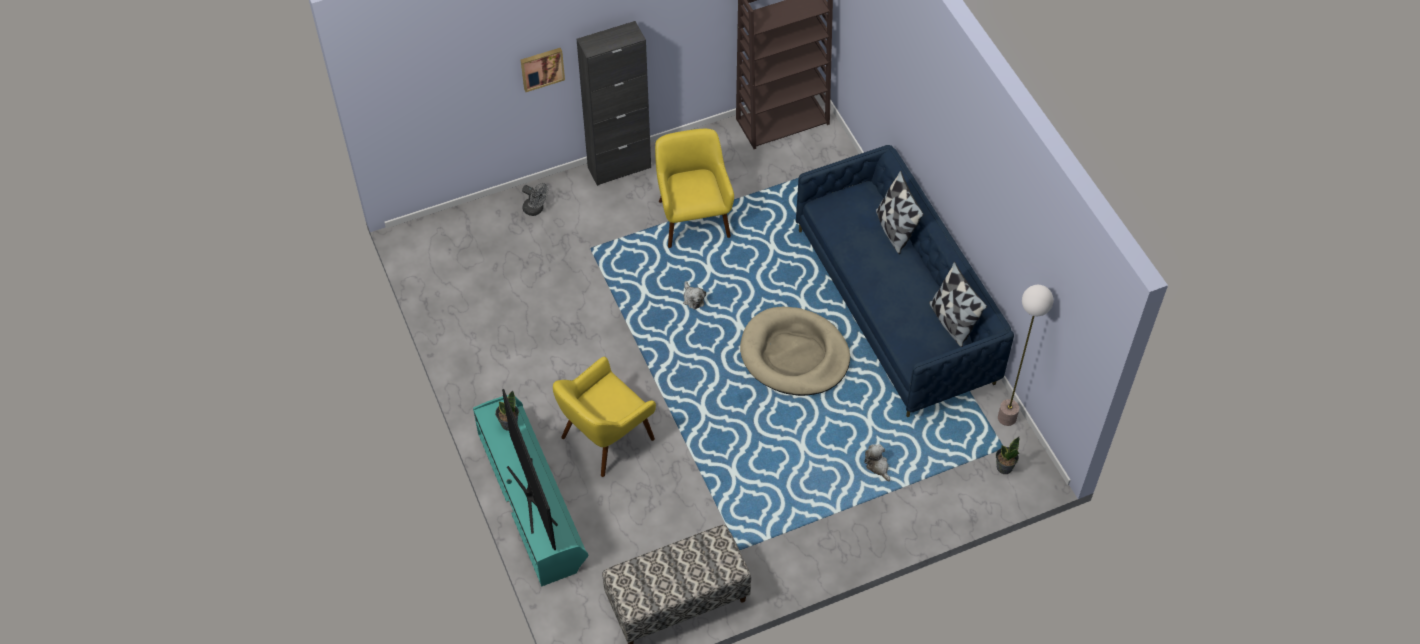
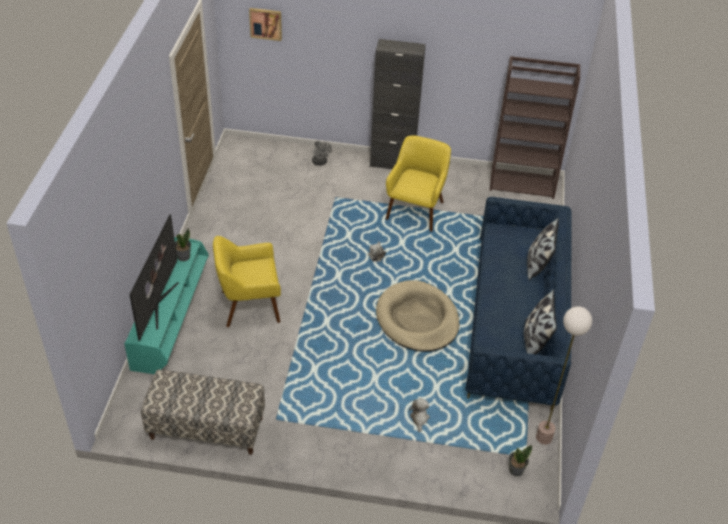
camera: 30 degrees right, 10 degrees down
picture [521,48,565,92] -> picture moved to [249,8,282,41]

